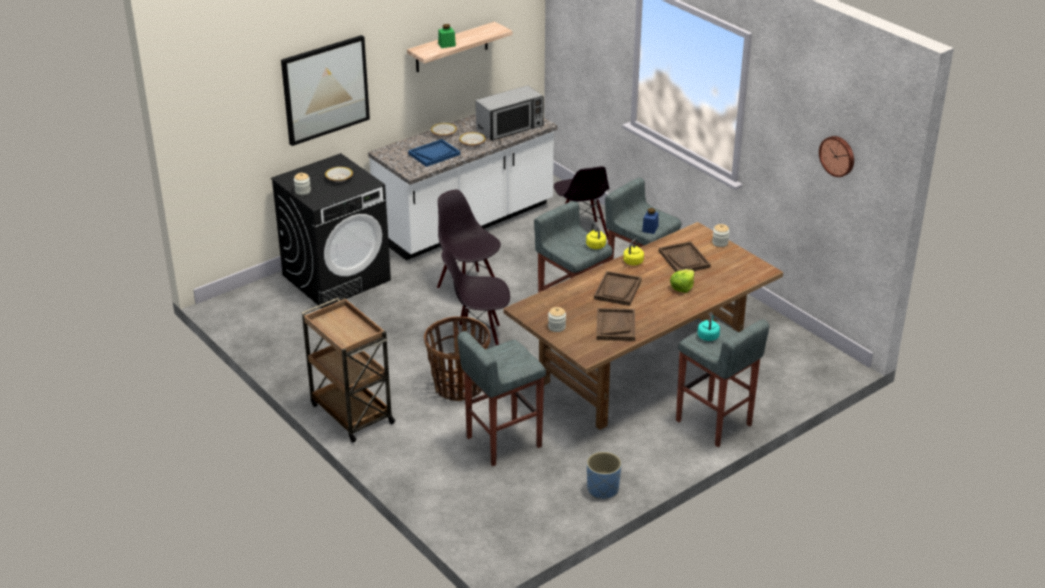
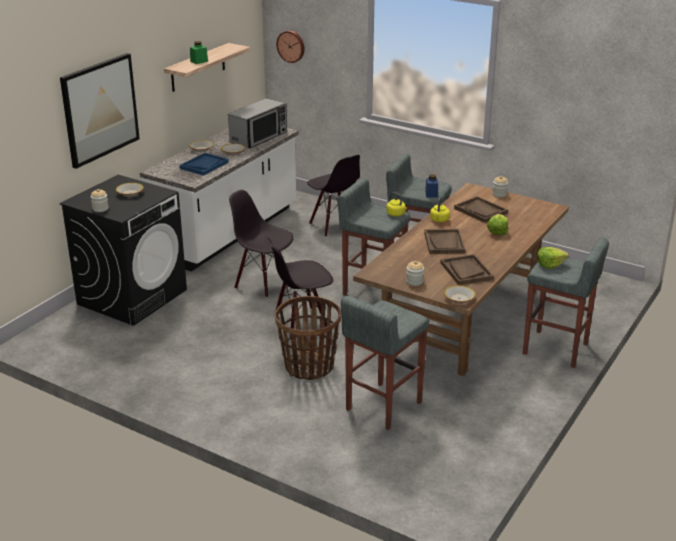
camera: 20 degrees left, 5 degrees down
brown cart [301,297,396,443] -> none
blue planter [587,452,621,499] -> none
turquoise kettle [697,312,720,341] -> lettuce [537,247,569,269]
wall clock [819,136,854,177] -> wall clock moved to [276,31,305,63]
none -> bowl [444,285,476,304]

